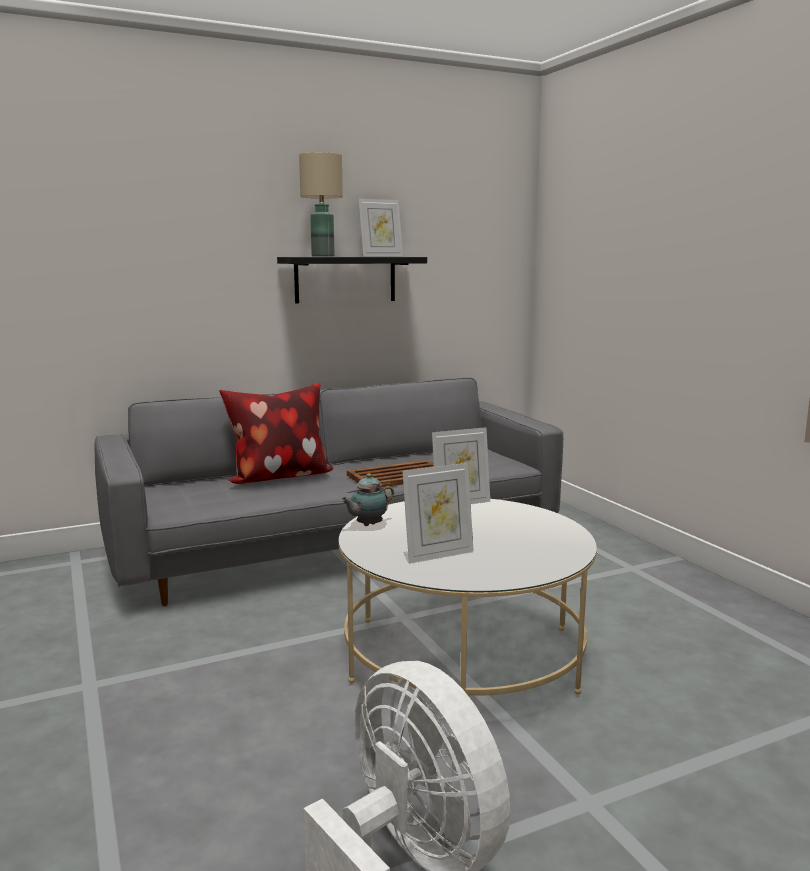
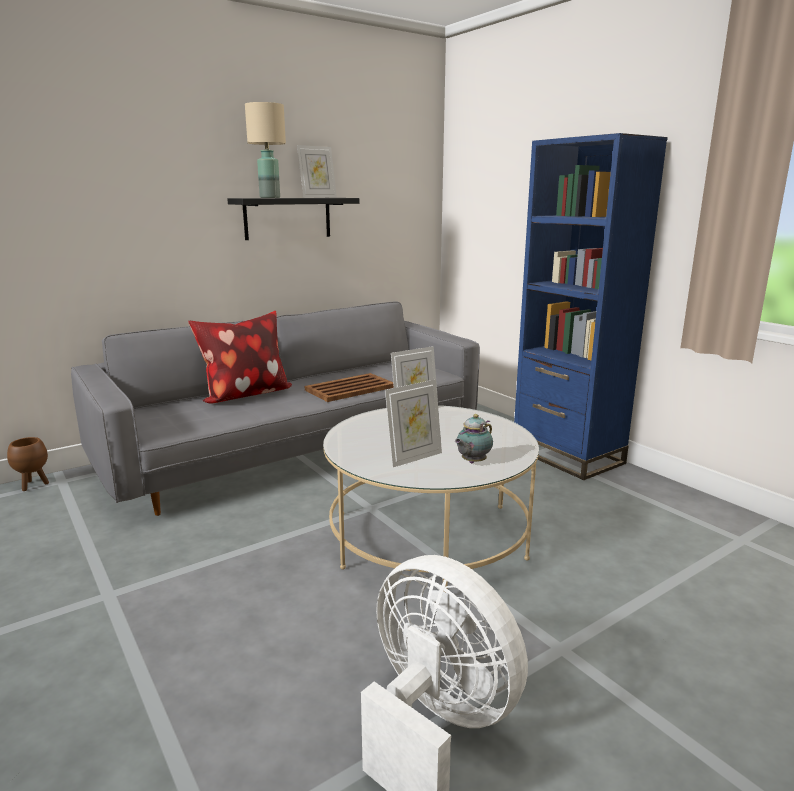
camera: 10 degrees left, 5 degrees up
teapot [341,473,394,526] -> teapot moved to [455,414,493,463]
none -> brown planter [7,437,49,491]
none -> blue bookcase [514,133,668,480]

